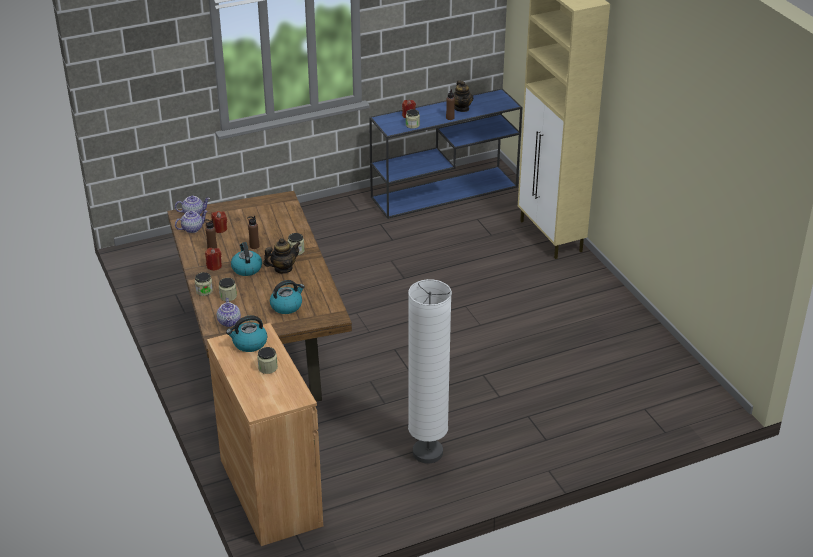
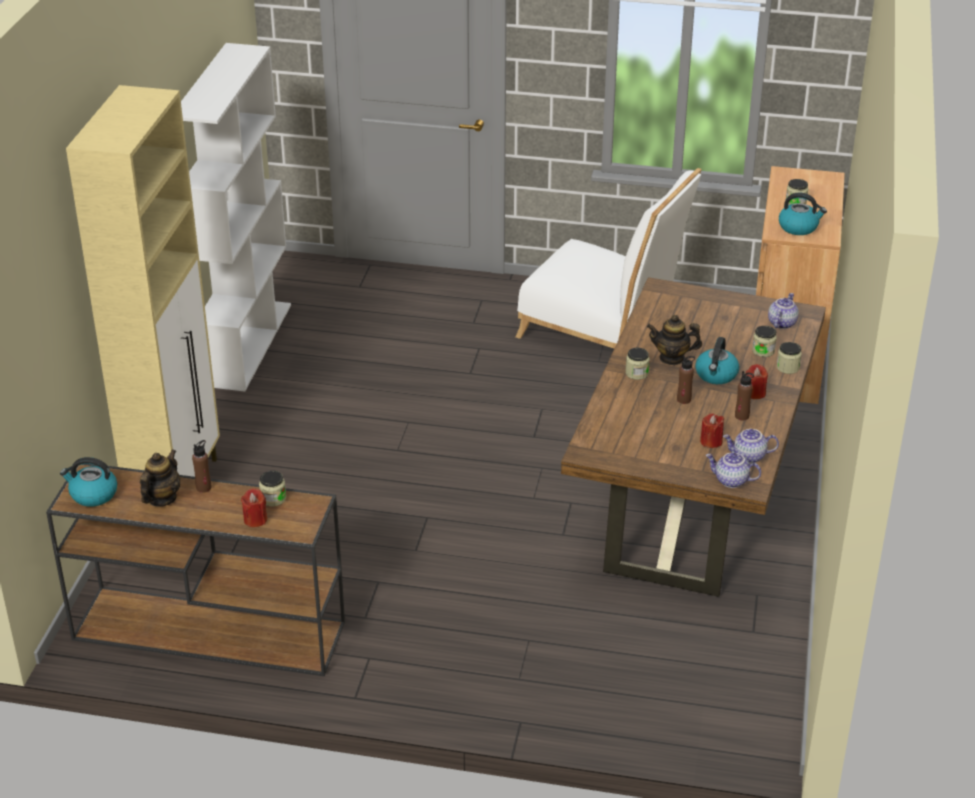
camera: 145 degrees left, 0 degrees up
kettle [270,280,305,314] -> kettle moved to [60,457,117,507]
blue console table [369,88,522,219] -> brown console table [46,464,345,676]
white floor lamp [408,279,452,464] -> white chair [516,168,702,348]
none -> white bookcase [181,43,291,391]

